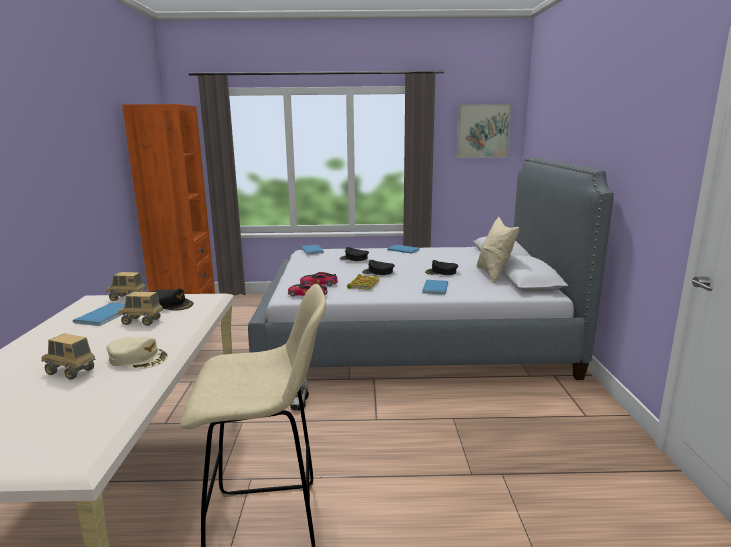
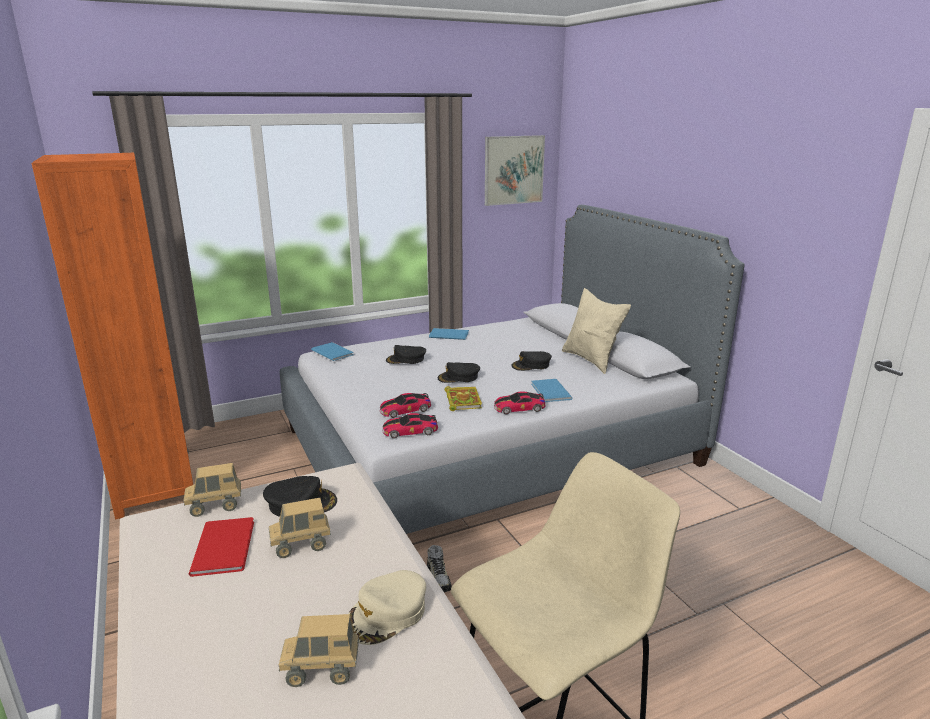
camera: 25 degrees left, 5 degrees up
blue book [73,303,125,326] -> red book [189,517,254,577]
beige cap [107,337,168,368] -> beige cap turned 135 degrees clockwise [348,570,426,645]
none -> toy car [494,392,546,414]

